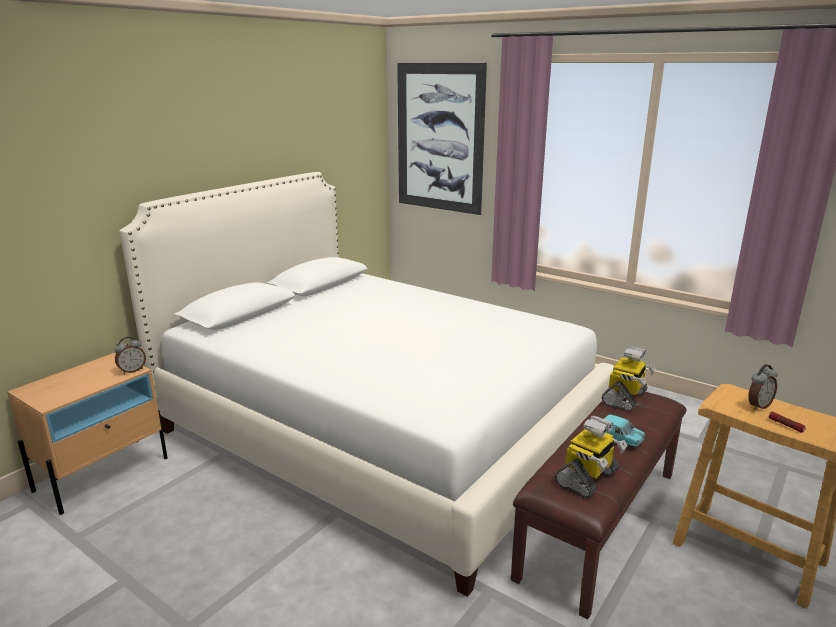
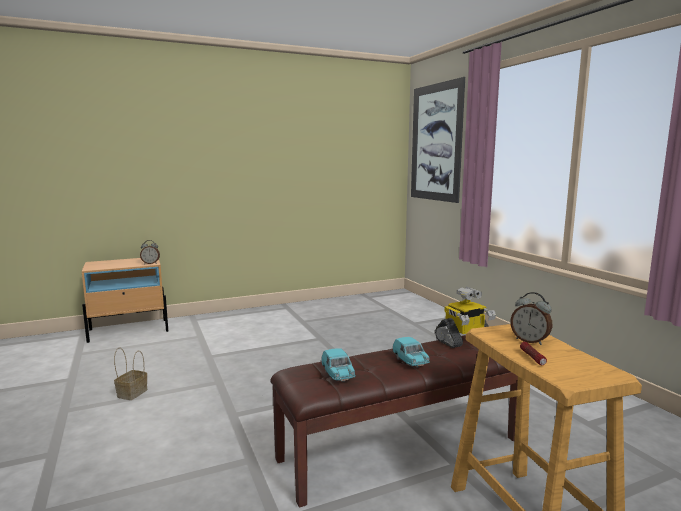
camera: 30 degrees right, 10 degrees down
white bed [119,172,614,597] -> none
toy robot [555,416,628,499] -> turquoise toy car [321,348,356,382]
alarm clock [748,364,778,410] -> alarm clock turned 45 degrees clockwise [510,292,552,345]
none -> basket [114,347,147,400]

